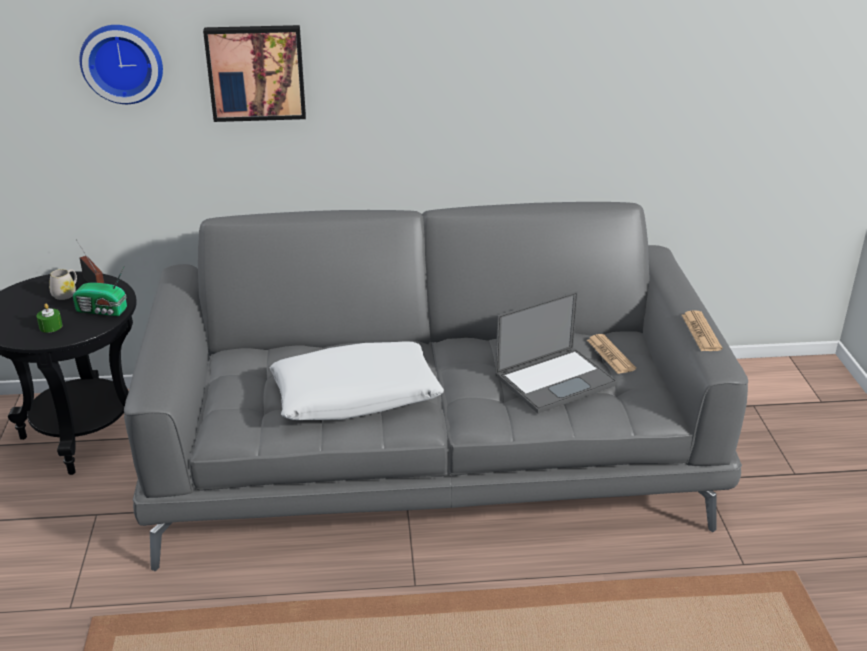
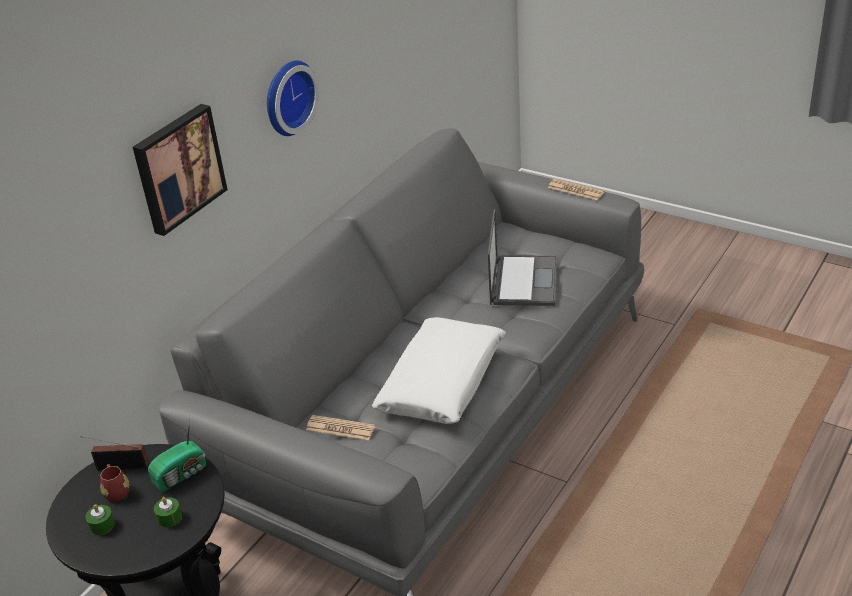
camera: 50 degrees left, 5 degrees up
white mug [49,269,77,300] -> red mug [100,464,130,501]
wall clock [79,25,163,104] -> wall clock moved to [267,60,319,136]
newspaper [587,334,636,374] -> newspaper moved to [306,415,375,440]
none -> green candle [86,504,115,535]

